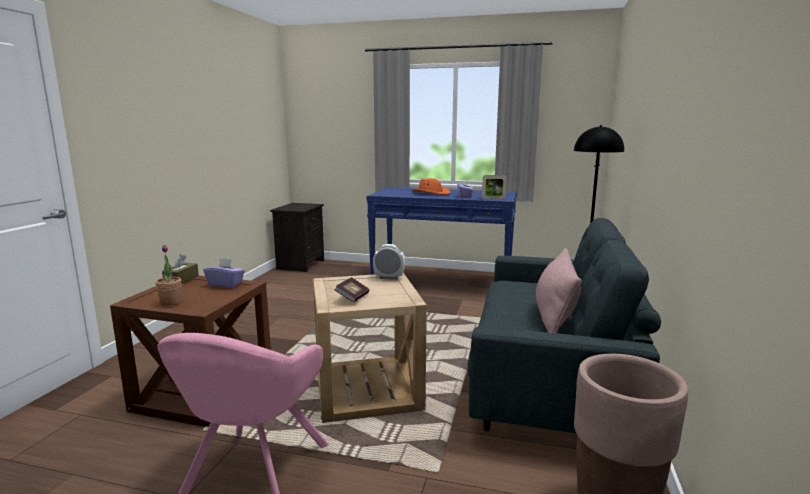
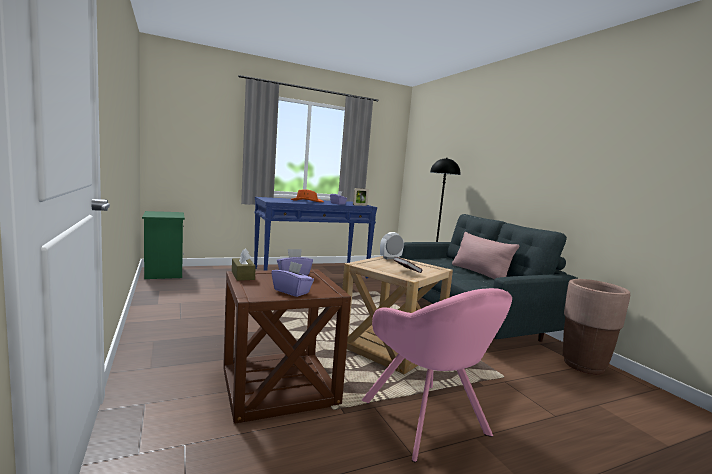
camera: 40 degrees left, 5 degrees down
potted plant [155,245,182,306] -> purple tissue box [271,261,314,297]
black nightstand [270,203,324,272] -> green nightstand [142,211,185,279]

